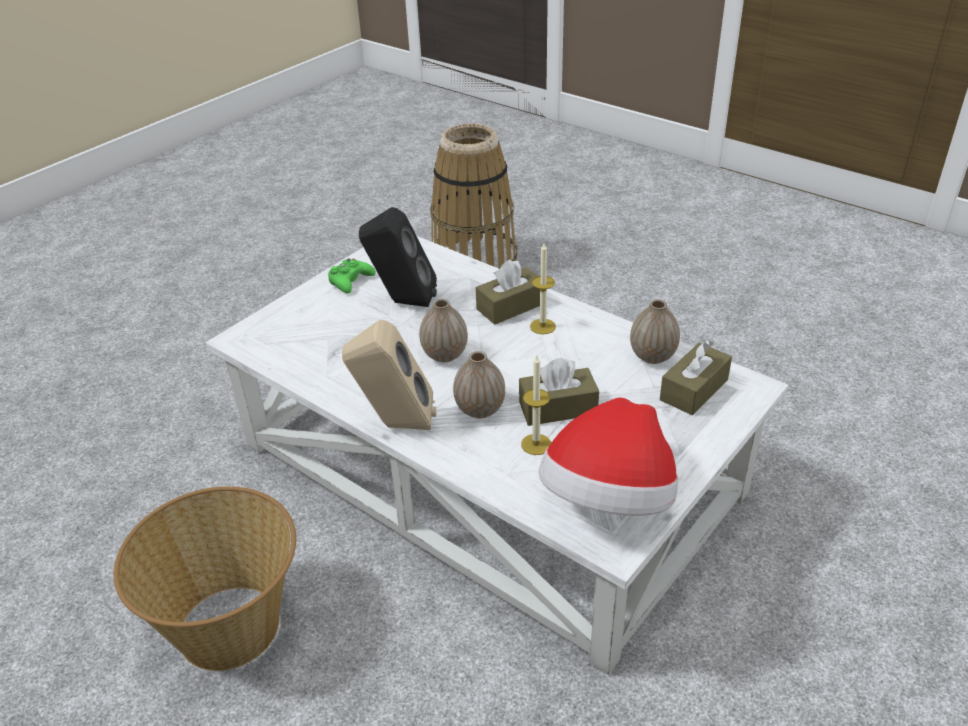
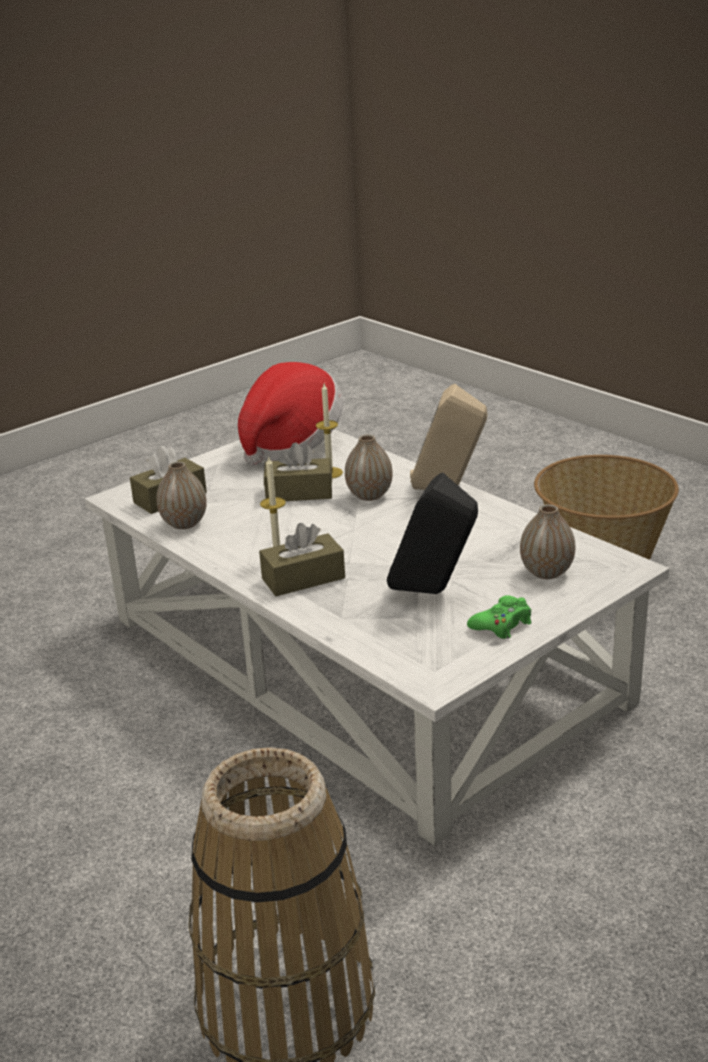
camera: 170 degrees left, 10 degrees down
vase [419,299,468,363] -> vase moved to [520,504,575,579]

